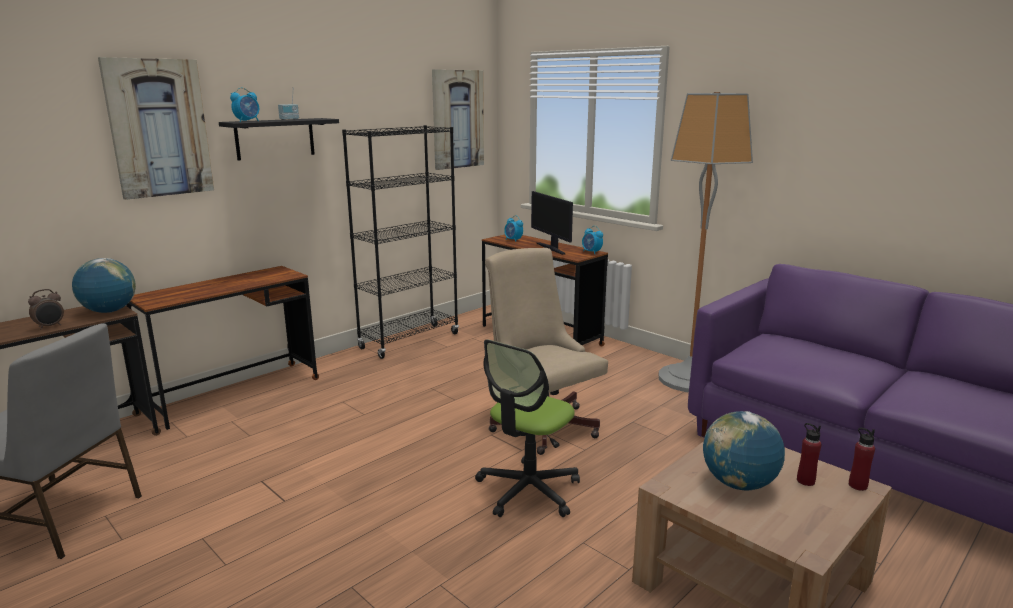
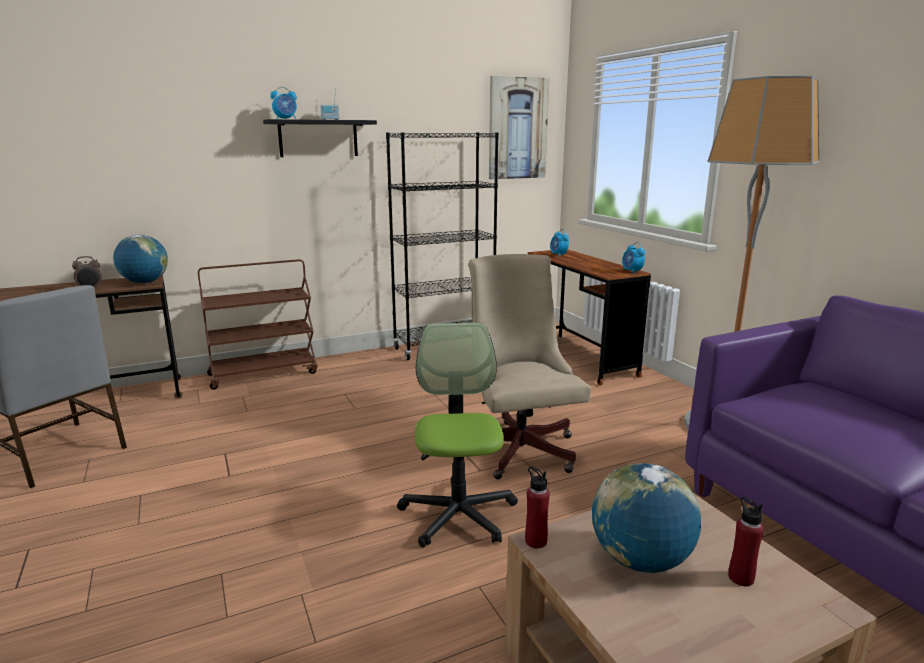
camera: 20 degrees right, 0 degrees up
picture [98,57,214,200] -> none
brown desk [126,266,319,430] -> brown cart [198,259,317,390]
office chair [475,339,580,517] -> office chair turned 120 degrees clockwise [397,323,518,548]
monitor [531,191,573,255] -> none
red bottle [849,428,875,491] -> red bottle moved to [525,467,550,548]

